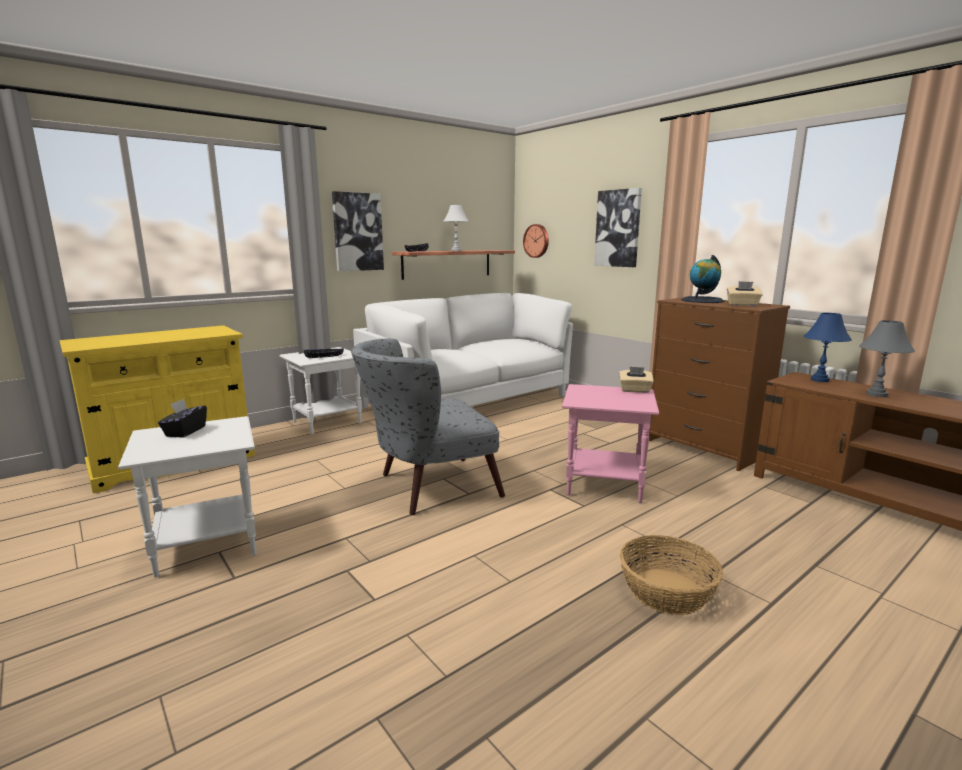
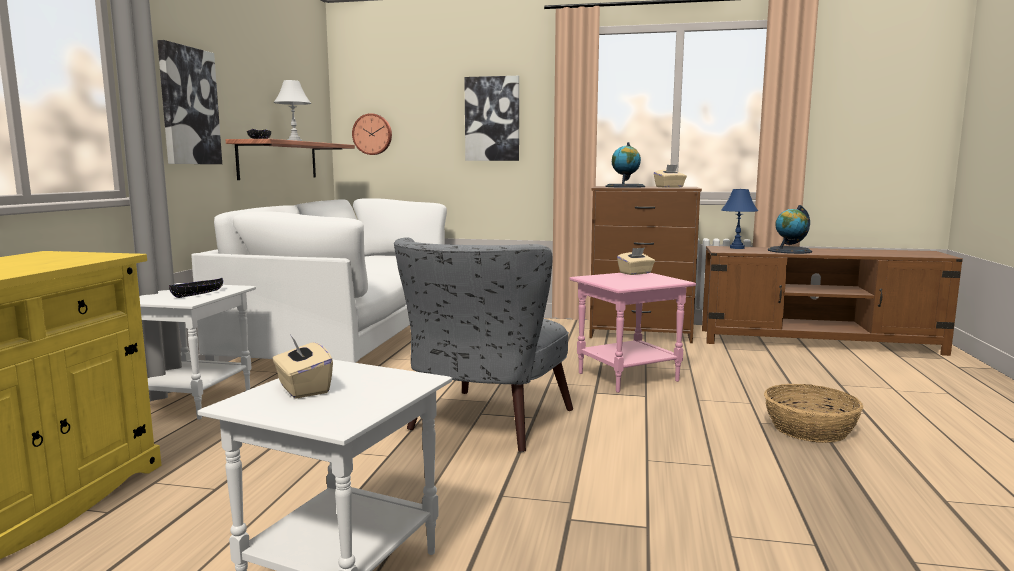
camera: 40 degrees left, 5 degrees down
black tissue box [158,398,207,438] -> beige tissue box [273,334,333,398]
grey table lamp [859,320,915,397] -> globe [768,205,812,254]

